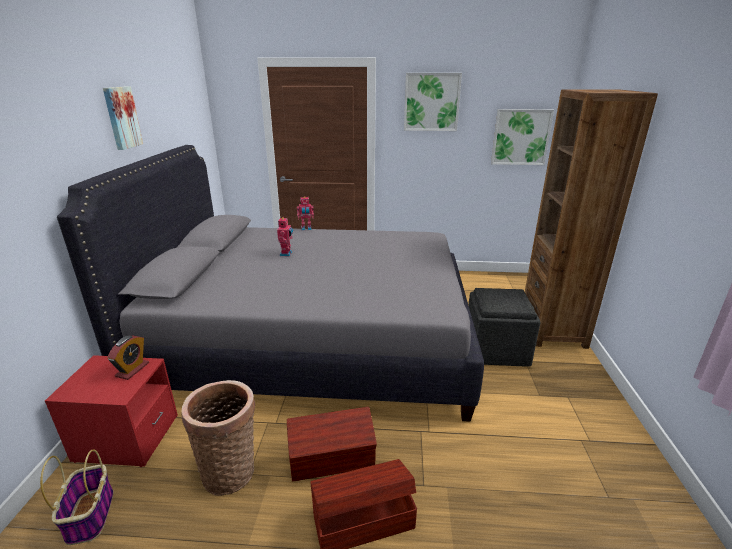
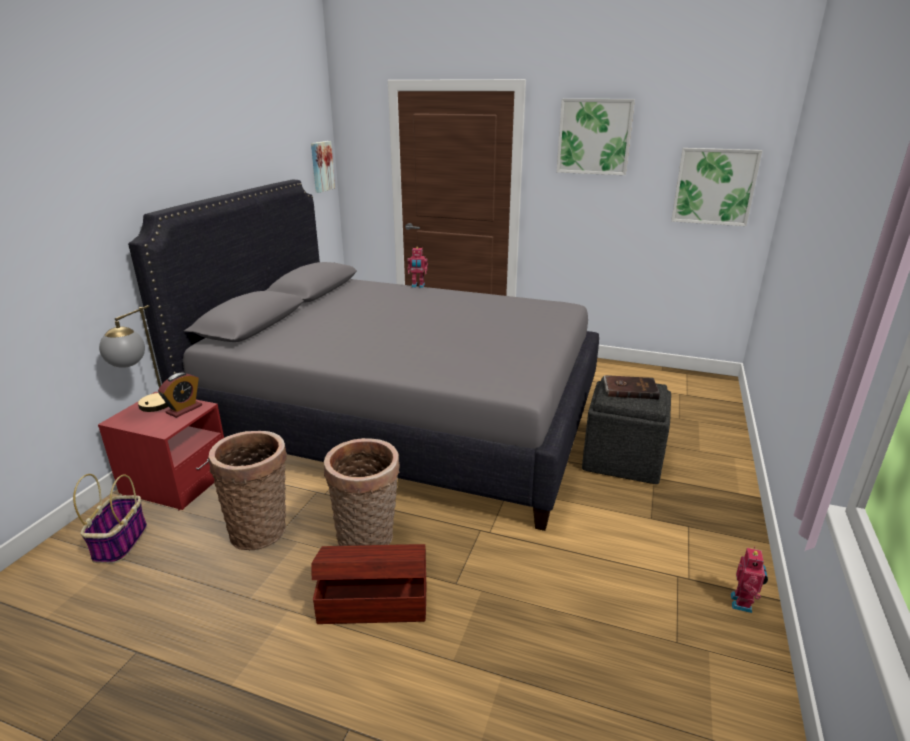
camera: 15 degrees right, 0 degrees up
picture [103,86,143,150] -> picture moved to [311,141,335,193]
toy robot [277,217,293,256] -> toy robot moved to [731,546,768,613]
brown storage box [287,407,377,482] -> basket [324,438,400,546]
brown bookcase [525,89,658,349] -> none
none -> table lamp [99,305,169,412]
none -> brown book [604,375,660,399]

